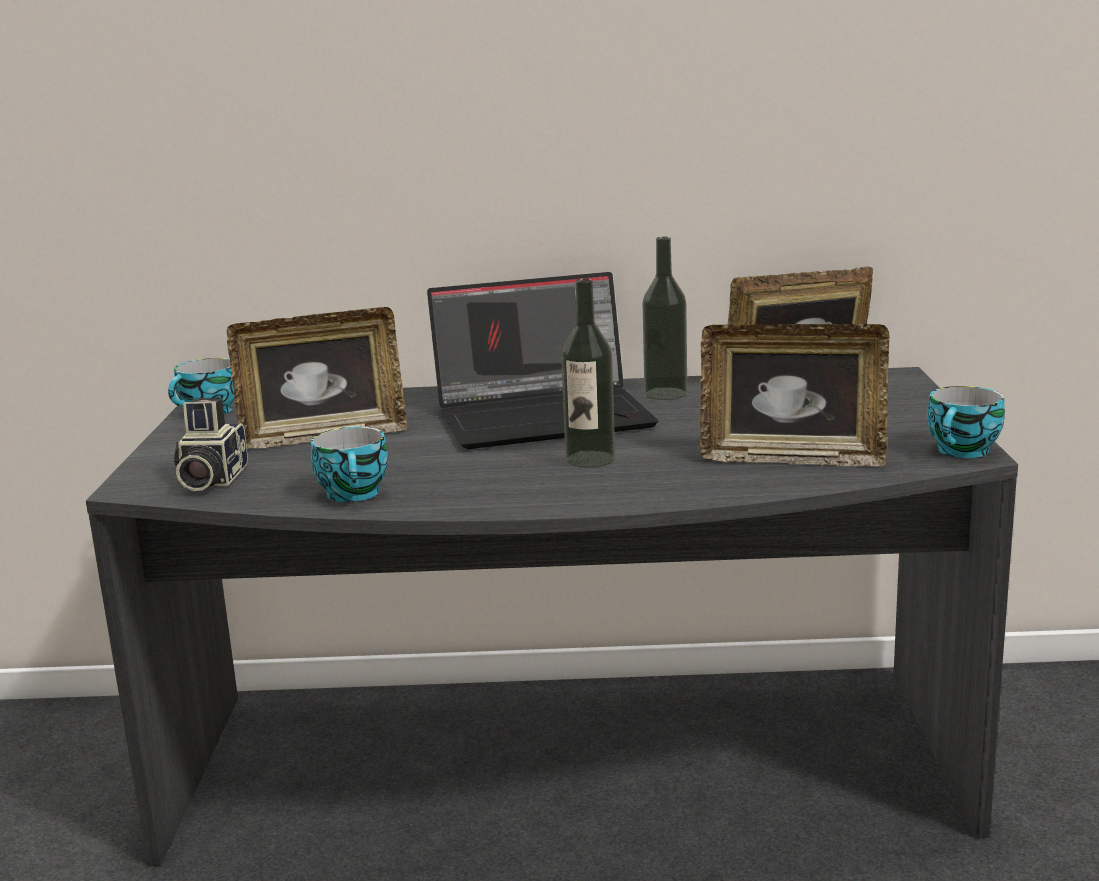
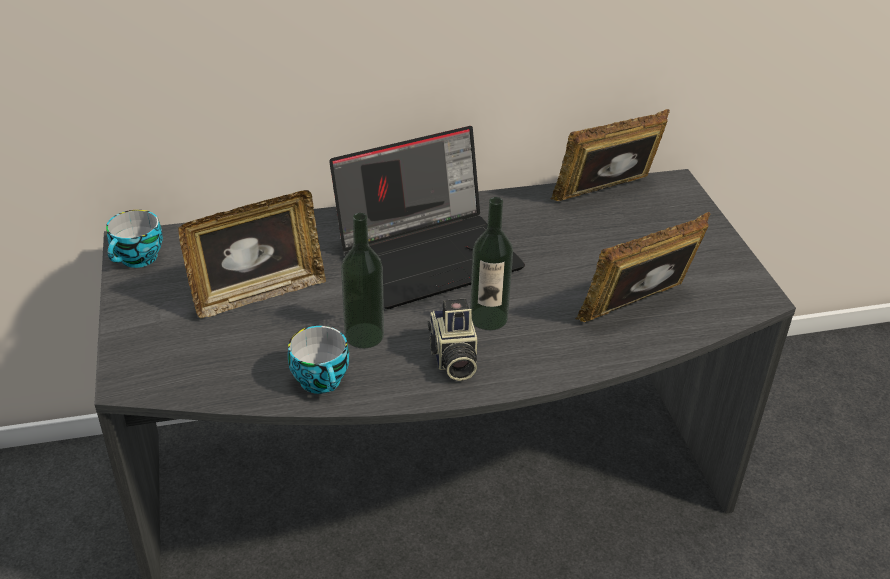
camera: 15 degrees left, 20 degrees up
camera [174,398,248,491] -> camera moved to [428,298,477,381]
bottle [643,237,687,400] -> bottle moved to [341,213,384,348]
picture frame [700,324,889,467] -> picture frame turned 150 degrees clockwise [575,212,711,322]
cup [927,386,1005,458] -> none

